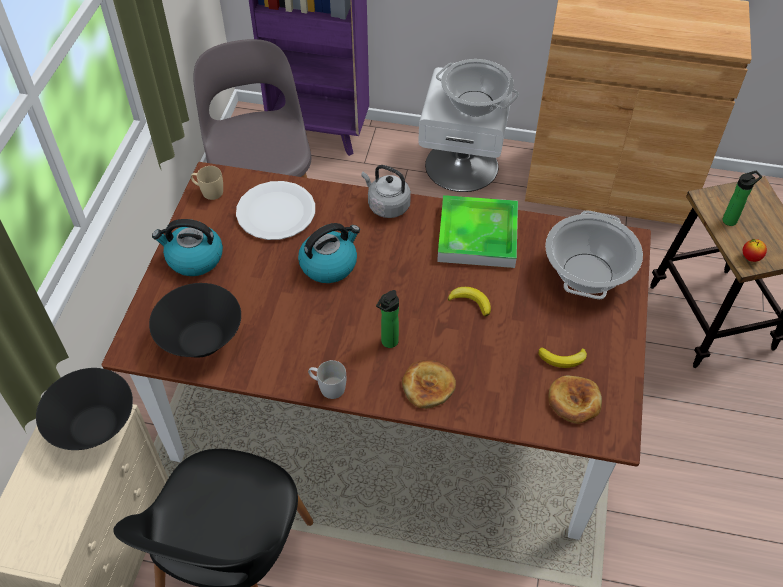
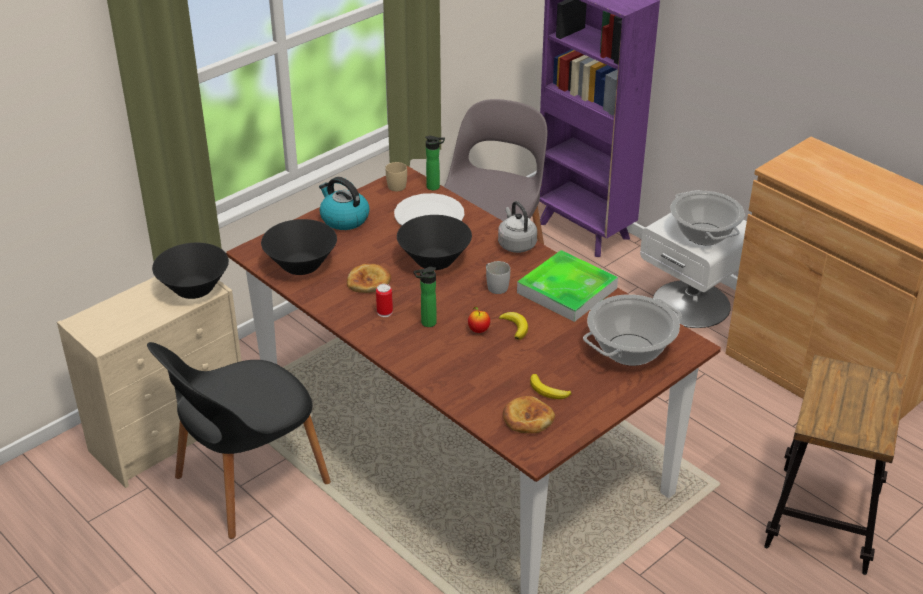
camera: 35 degrees right, 15 degrees down
kettle [298,223,360,283] -> black bowl [397,215,472,270]
white mug [308,360,346,399] -> white mug moved to [486,261,510,294]
bread [402,360,456,409] -> bread moved to [347,263,391,293]
bottle [722,171,762,226] -> bottle moved to [425,136,445,190]
apple [743,239,767,262] -> apple moved to [468,306,490,333]
none -> can [376,284,393,317]

